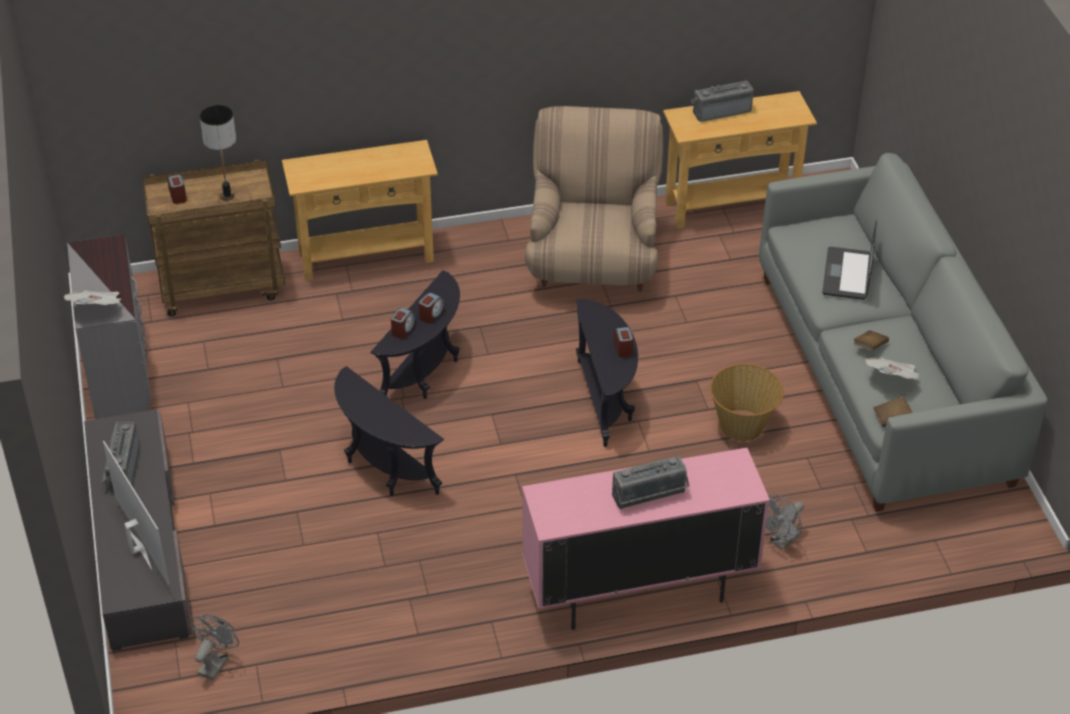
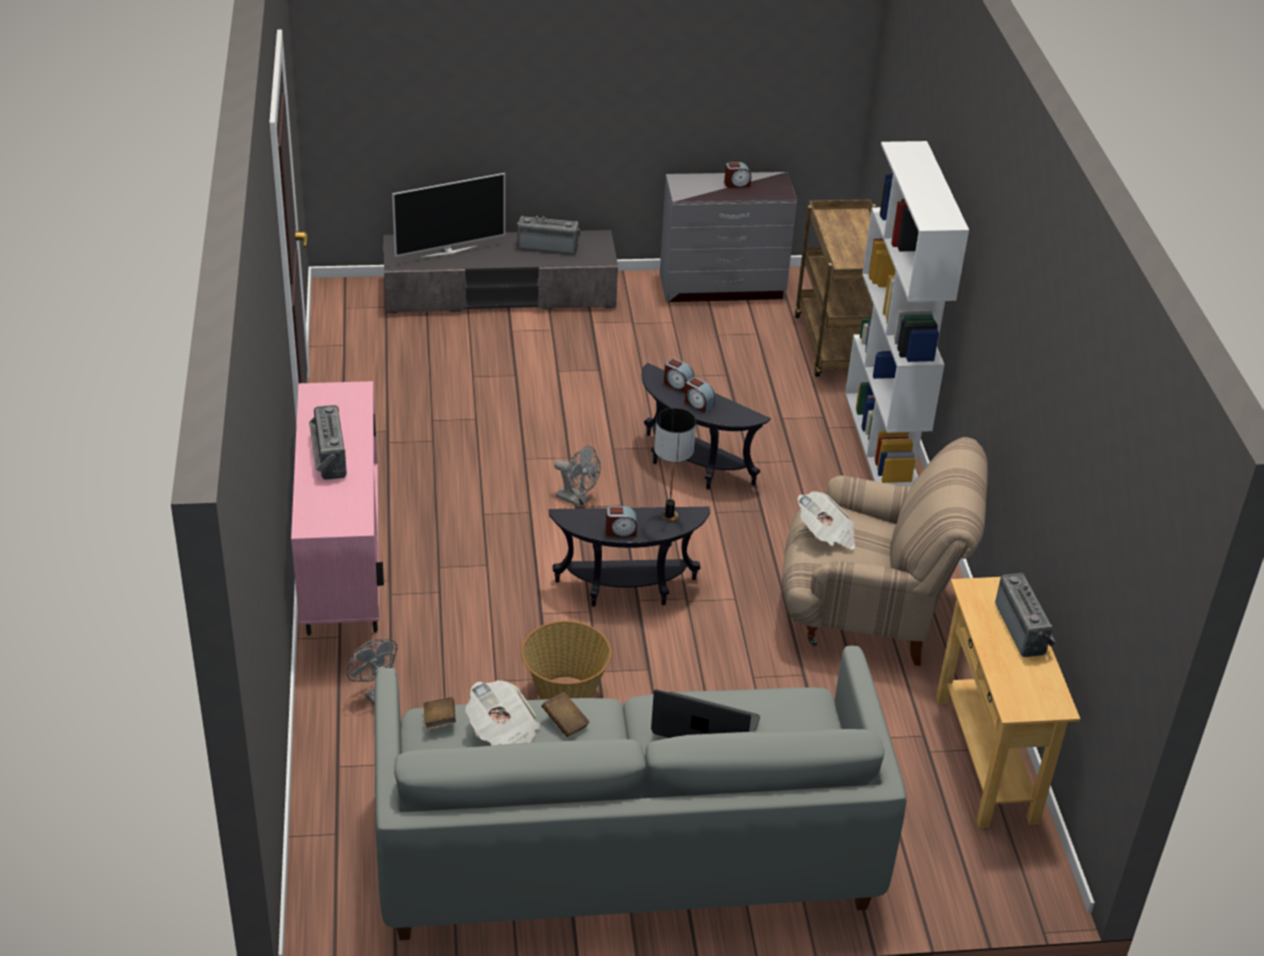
camera: 95 degrees right, 5 degrees down
newspaper [64,290,121,305] -> newspaper moved to [798,491,855,550]
alarm clock [167,175,187,204] -> alarm clock moved to [724,162,751,188]
grey fan [191,614,239,680] -> grey fan moved to [554,446,600,508]
table lamp [200,105,236,201] -> table lamp moved to [654,408,696,522]
beige console table [282,140,438,281] -> white bookcase [845,141,969,487]
black side table [334,366,444,496] -> none

